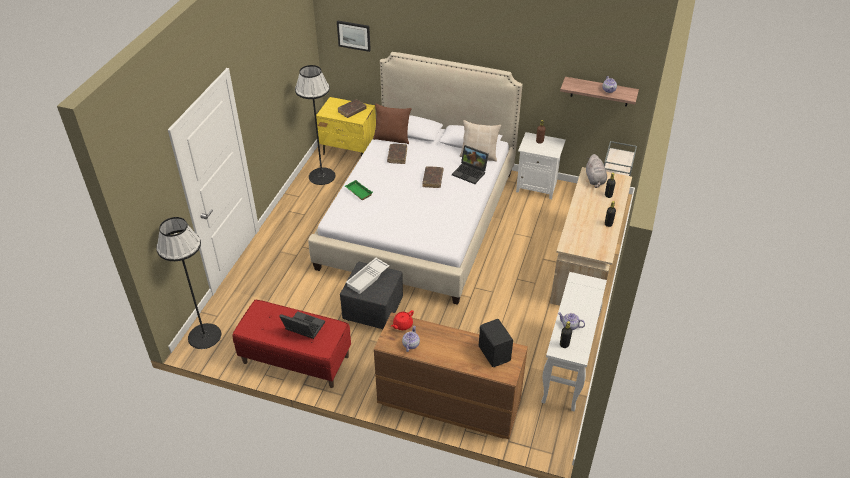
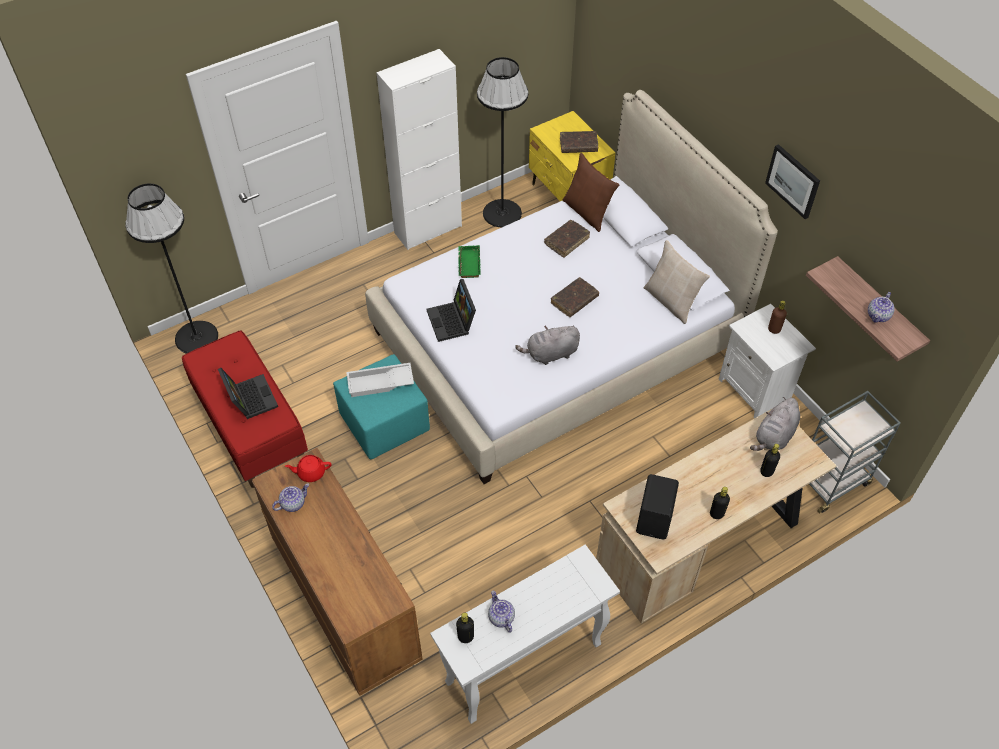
camera: 40 degrees right, 10 degrees up
picture [337,21,371,52] -> picture moved to [765,144,820,219]
black ottoman [340,262,403,330] -> turquoise ottoman [333,354,430,459]
laptop [452,145,489,184] -> laptop moved to [427,279,476,342]
black speaker [479,319,513,367] -> black speaker moved to [636,474,679,539]
none -> white cabinet [376,49,462,250]
none -> grey plush toy [515,326,580,365]

